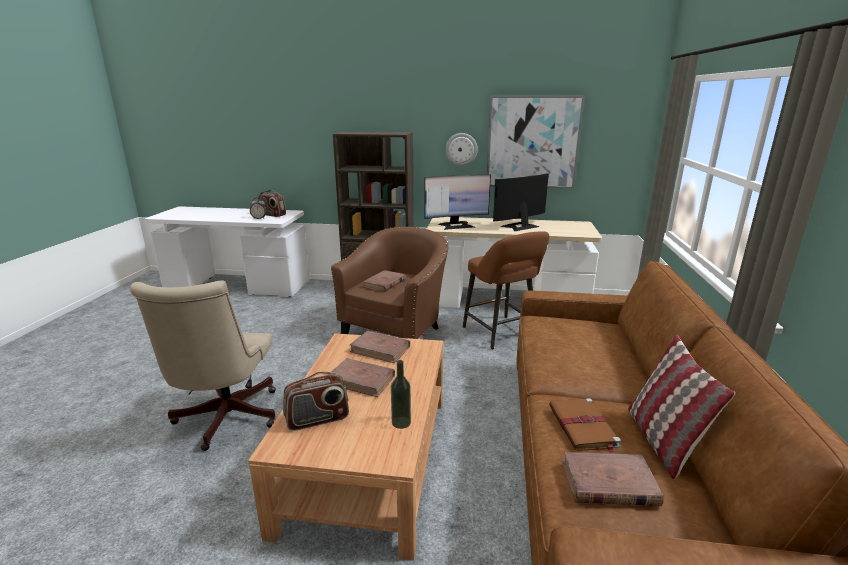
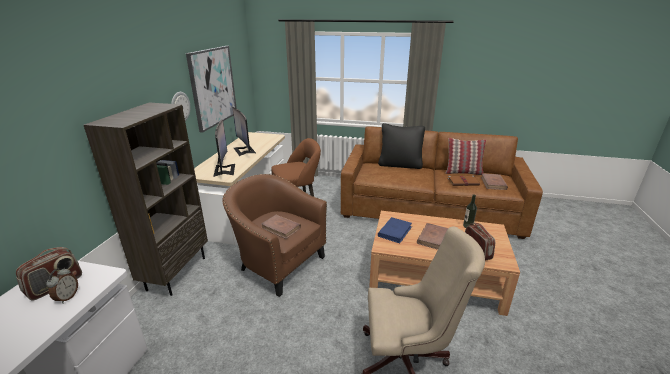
camera: 85 degrees left, 5 degrees up
brown book [350,331,410,363] -> blue book [378,217,412,243]
none -> black pillow [378,123,425,169]

